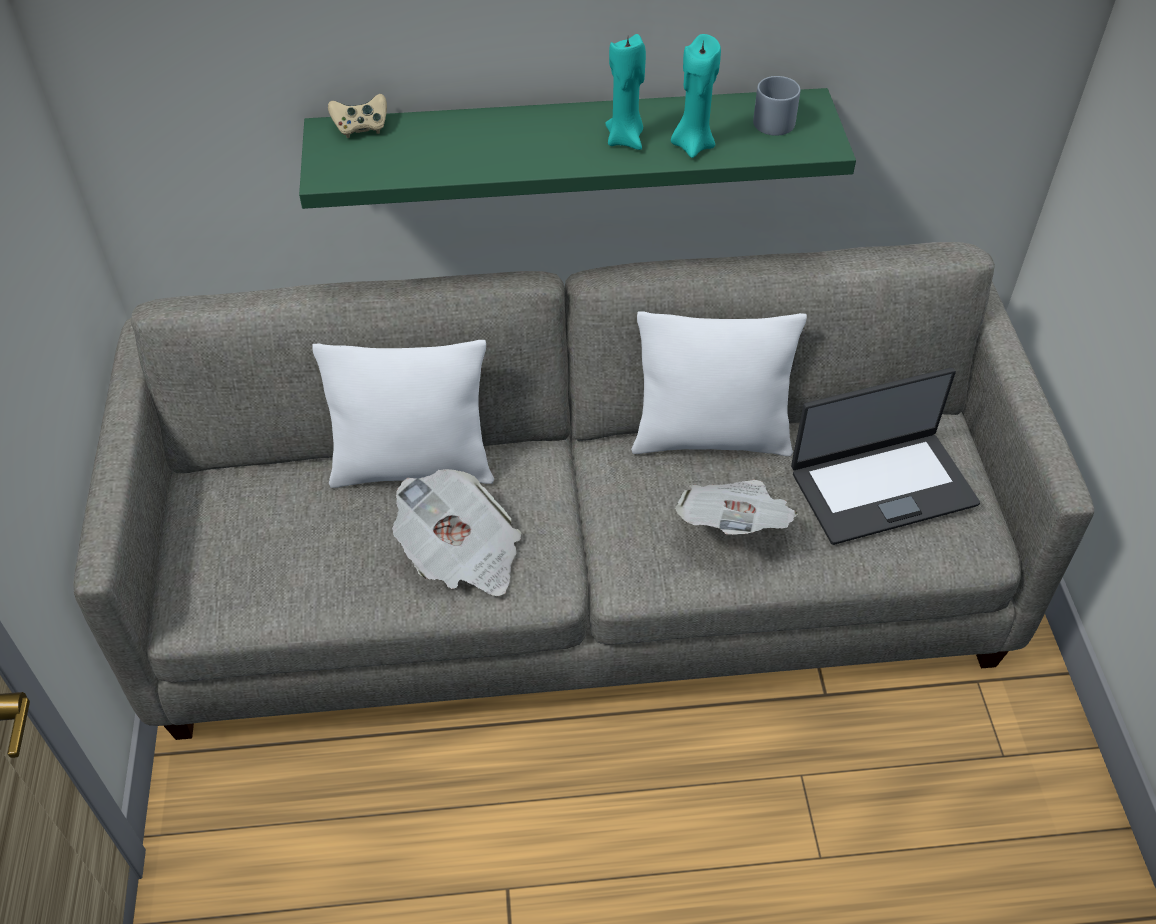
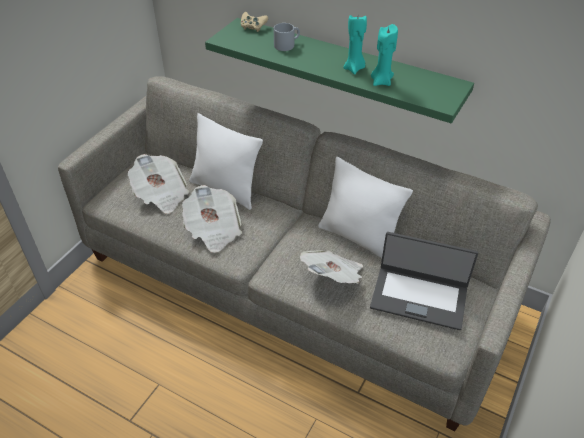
camera: 35 degrees right, 5 degrees down
grey mug [753,76,800,136] -> grey mug moved to [274,23,300,51]
none -> newspaper [128,154,189,214]

